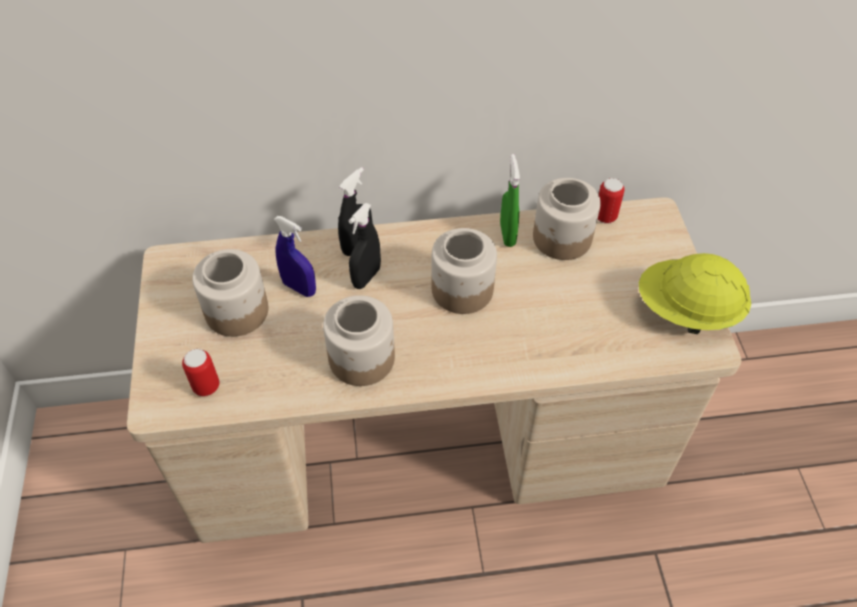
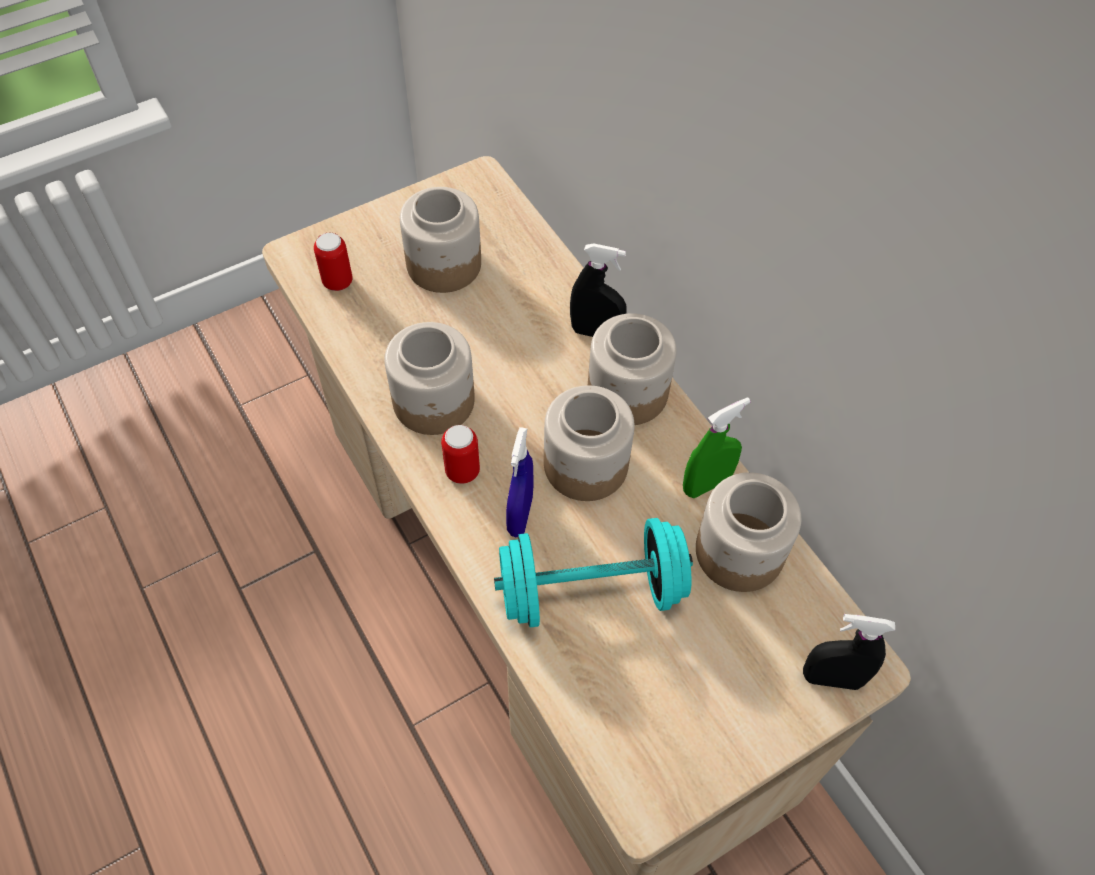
camera: 65 degrees right, 5 degrees up
blue spray bottle [274,216,316,297] -> blue spray bottle moved to [506,427,533,537]
black spray bottle [349,203,381,289] -> black spray bottle moved to [803,614,895,690]
can [597,178,624,224] -> can moved to [441,425,480,484]
yellow hard hat [639,253,751,334] -> none
none -> turquoise dumbbell [494,518,693,628]
none -> jar [588,314,677,425]

